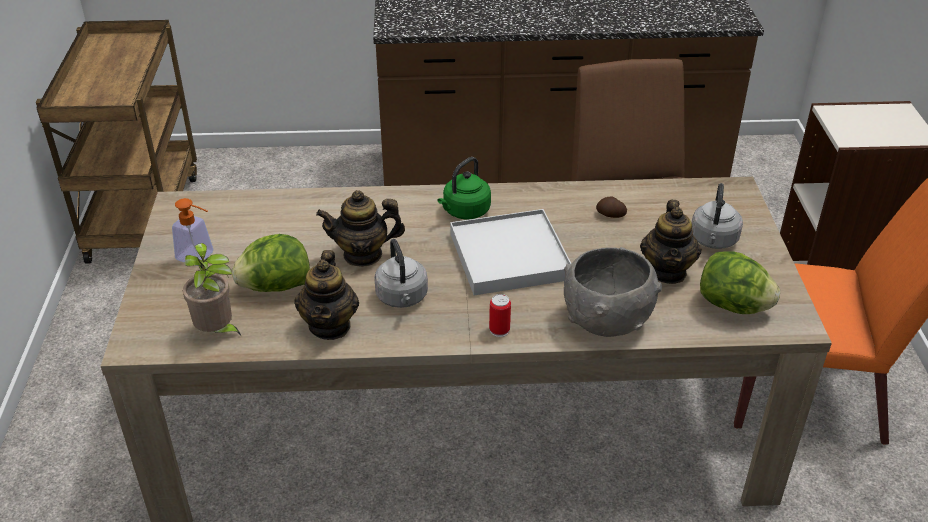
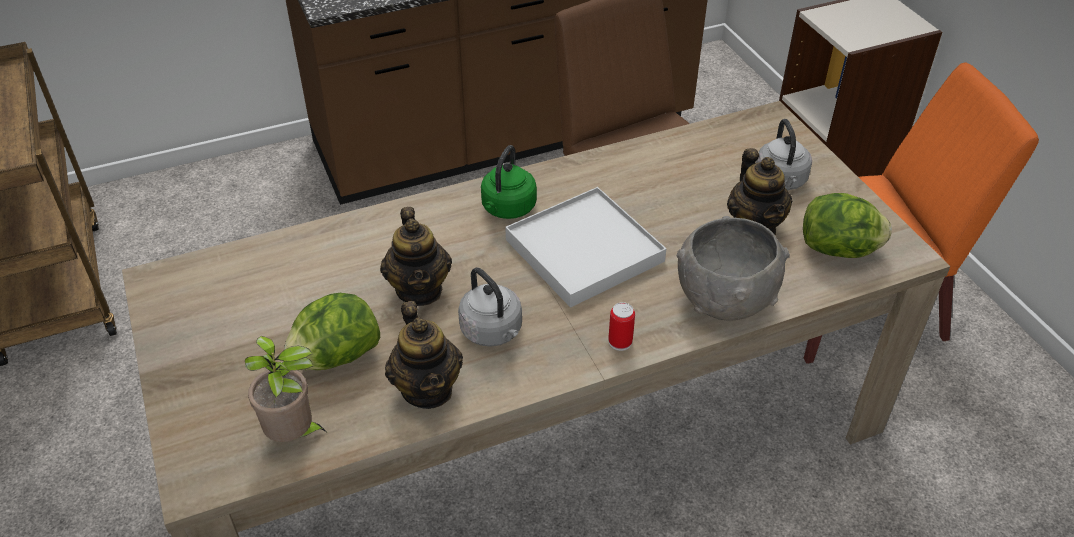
camera: 20 degrees left, 5 degrees up
soap dispenser [172,198,213,266] -> none
teapot [316,190,405,267] -> teapot turned 75 degrees counterclockwise [380,207,452,306]
potato [596,197,627,218] -> none

